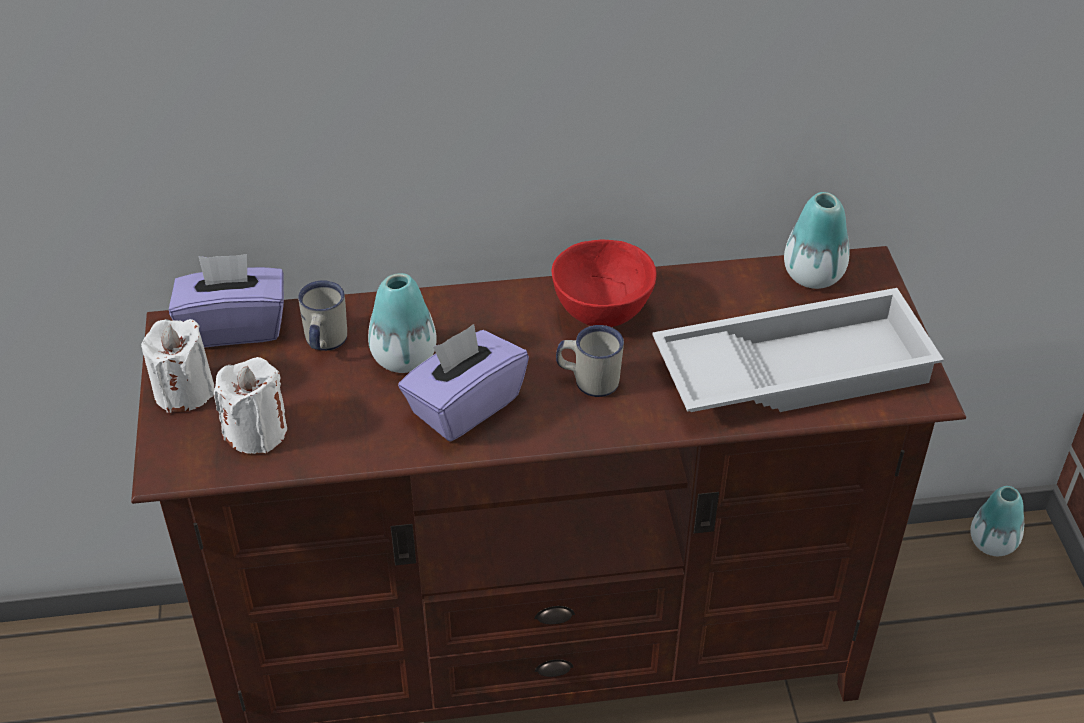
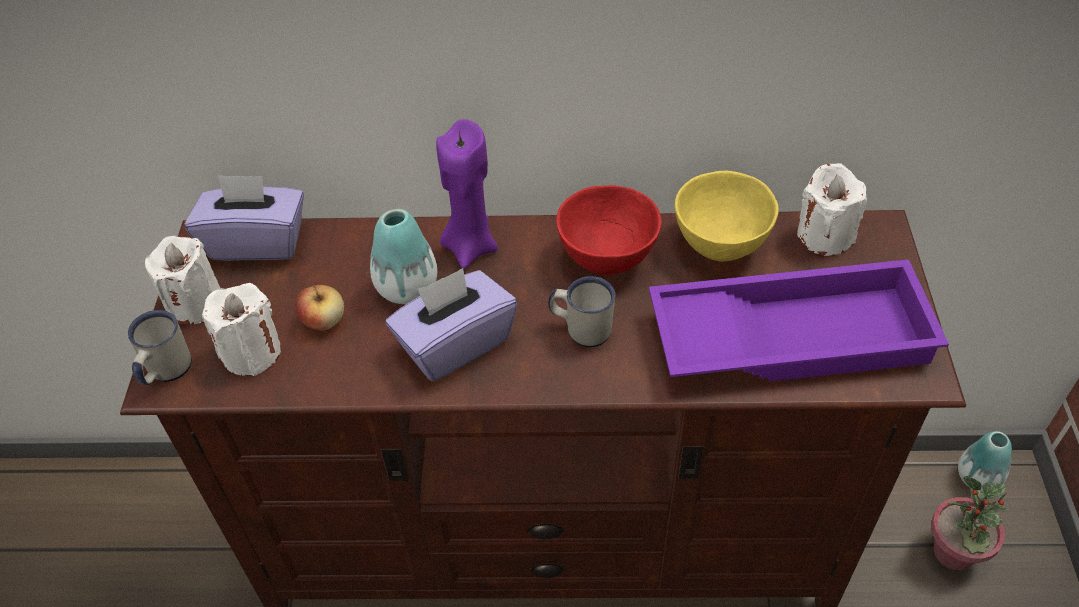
camera: 10 degrees right, 5 degrees up
white mug [298,280,347,351] -> white mug moved to [128,310,192,385]
white tray [652,288,944,412] -> purple tray [649,259,949,382]
vase [784,192,849,289] -> white candle [797,163,867,256]
none -> apple [296,285,344,331]
none -> purple candle [436,119,498,269]
none -> yellow bowl [675,171,778,261]
none -> potted plant [931,476,1009,570]

